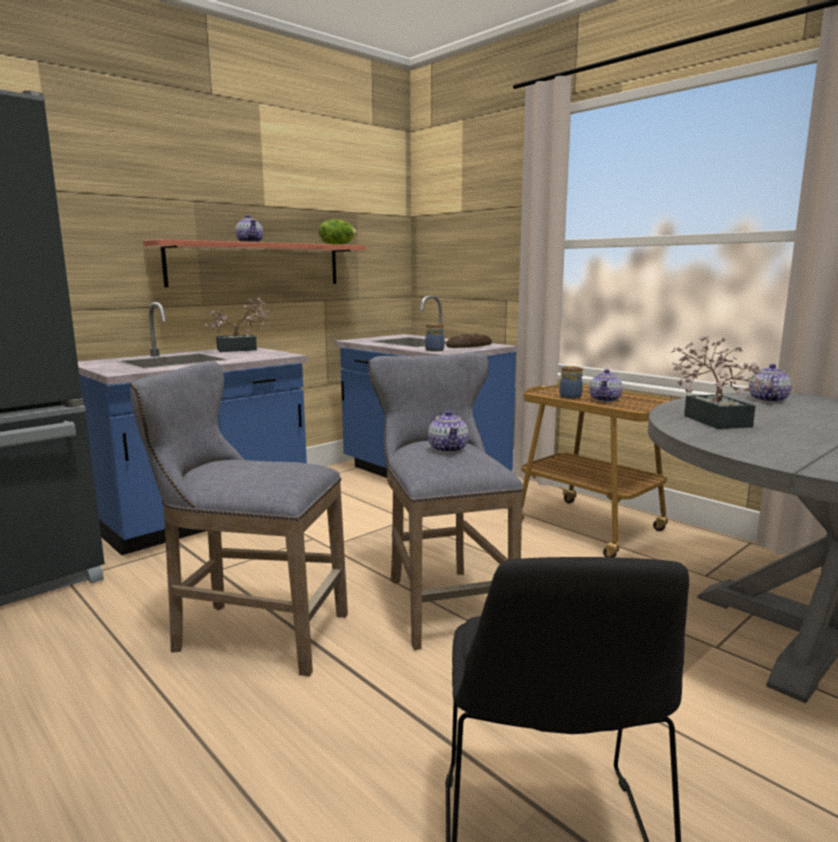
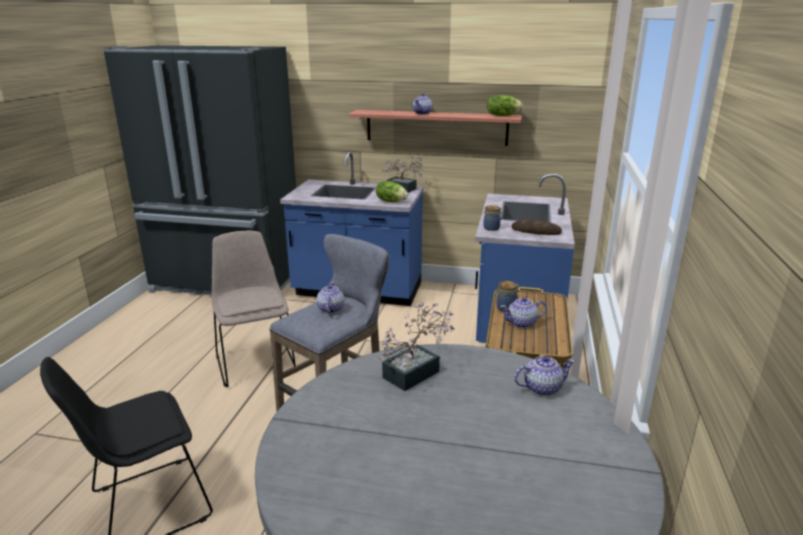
camera: 55 degrees right, 10 degrees up
grey stool [130,362,348,676] -> beige chair [212,231,296,387]
teapot [428,411,469,453] -> teapot turned 135 degrees clockwise [317,282,344,313]
none -> lettuce [376,181,408,202]

